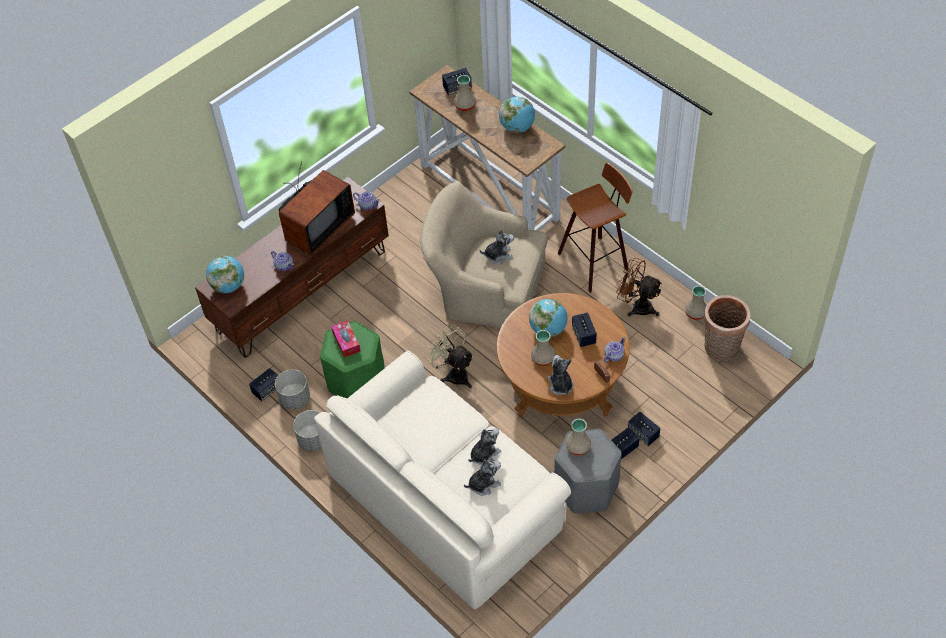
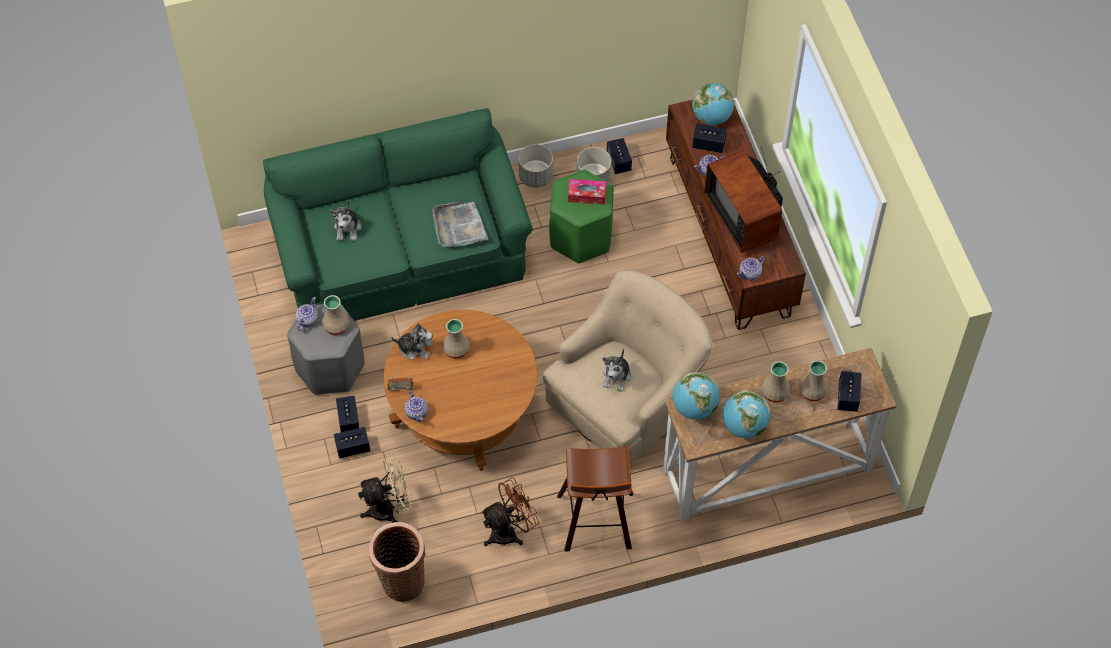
camera: 115 degrees right, 5 degrees up
beige sofa [314,350,571,609] -> green sofa [263,108,533,321]
beige fan [425,325,474,388] -> beige fan moved to [358,457,411,523]
plush toy [468,428,501,465] -> none
globe [529,299,568,337] -> globe moved to [673,372,720,420]
speaker [572,312,597,347] -> speaker moved to [692,123,727,153]
beige vase [685,286,706,320] -> beige vase moved to [761,361,790,402]
none -> teapot [296,297,319,331]
none -> grey tray [432,202,488,247]

